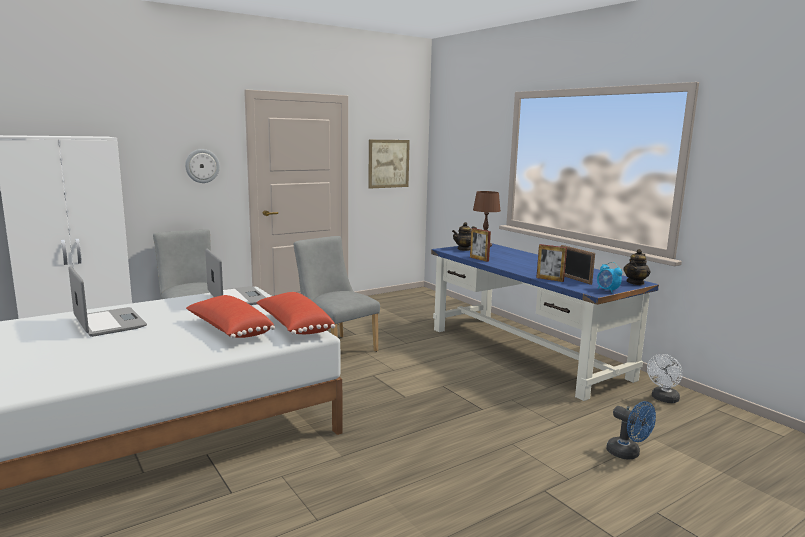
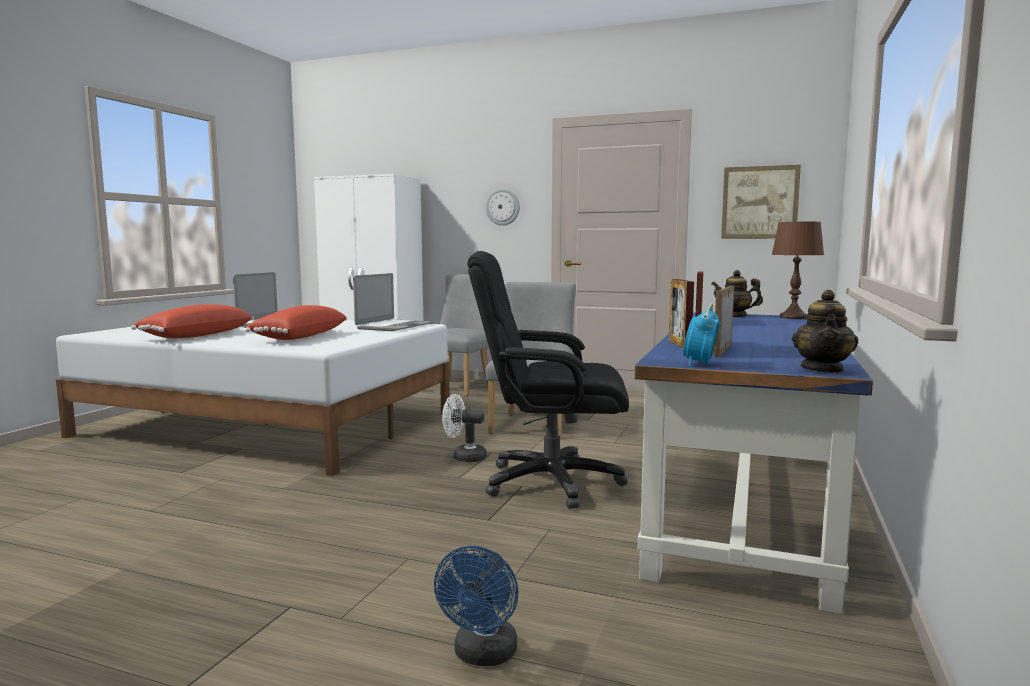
camera: 55 degrees right, 5 degrees down
red pillow [256,292,335,334] -> red pillow moved to [131,304,254,338]
teapot [624,249,650,285] -> teapot turned 75 degrees counterclockwise [792,290,858,374]
white fan [647,354,683,403] -> white fan moved to [442,394,487,462]
none -> black office chair [468,251,629,509]

